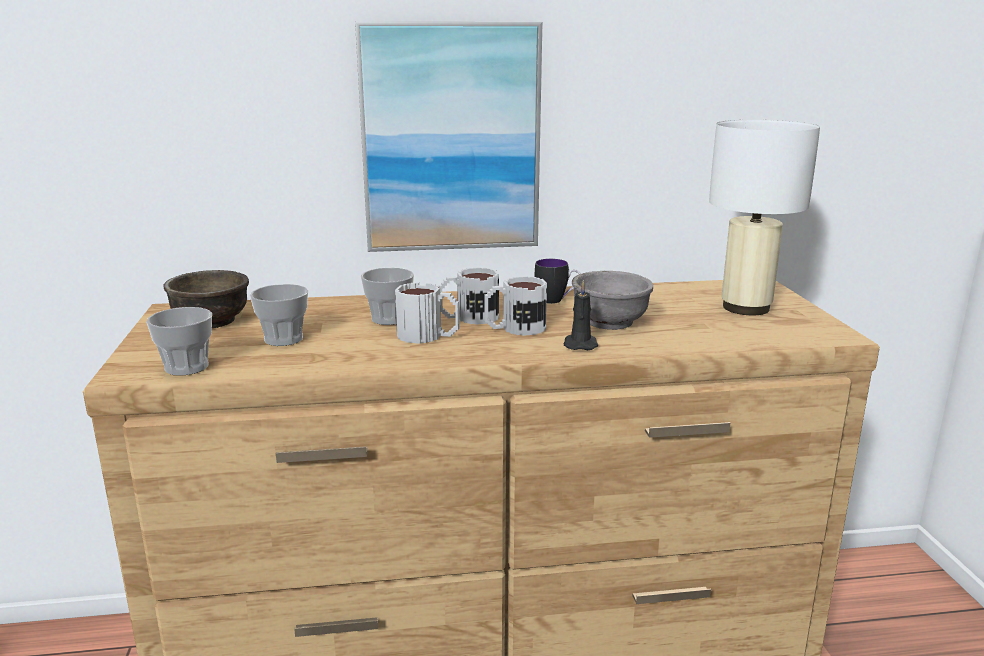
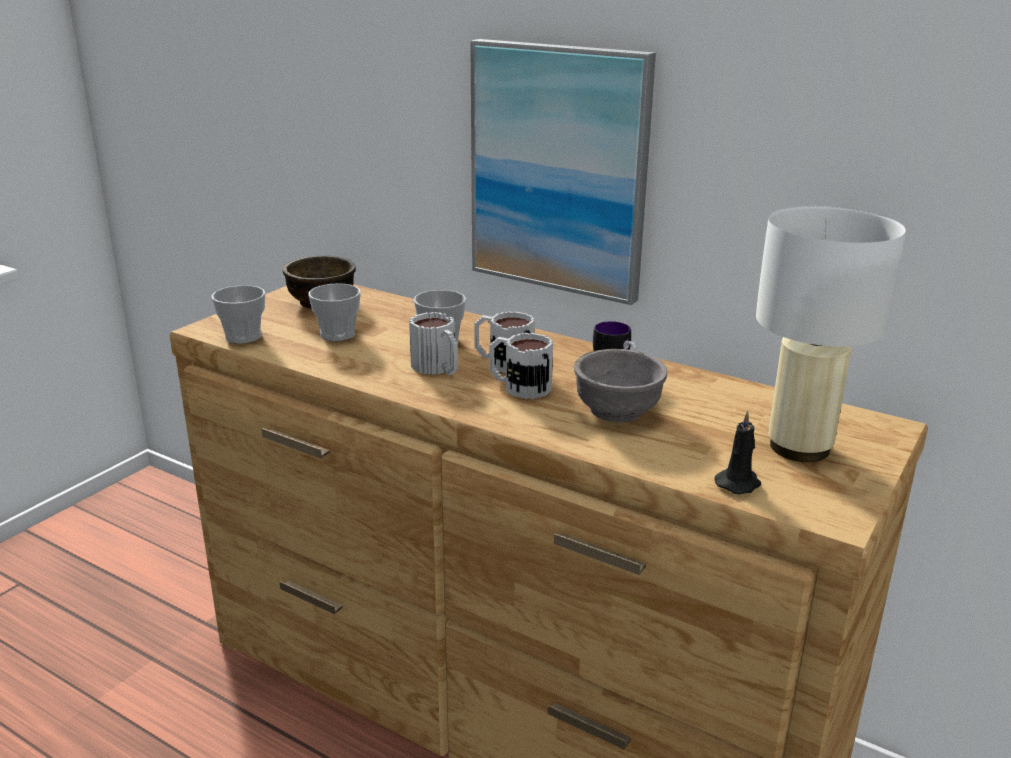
camera: 40 degrees right, 5 degrees up
black candle [564,280,598,350] -> black candle moved to [714,411,761,495]

